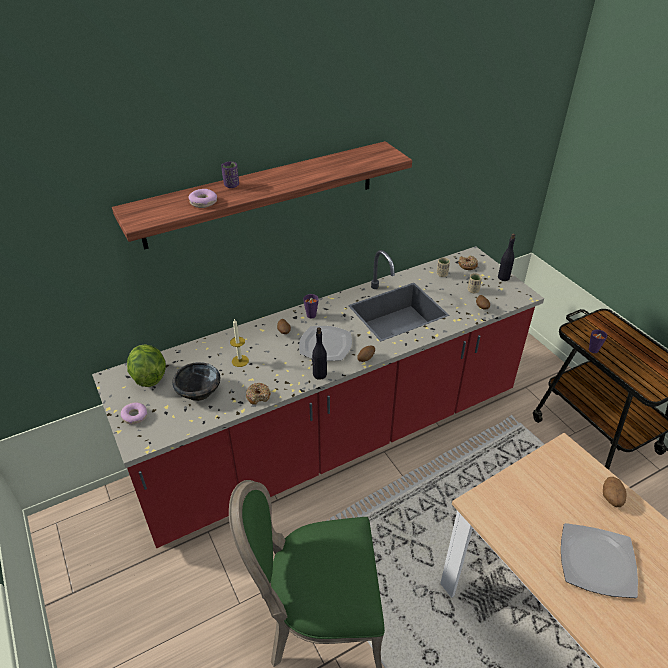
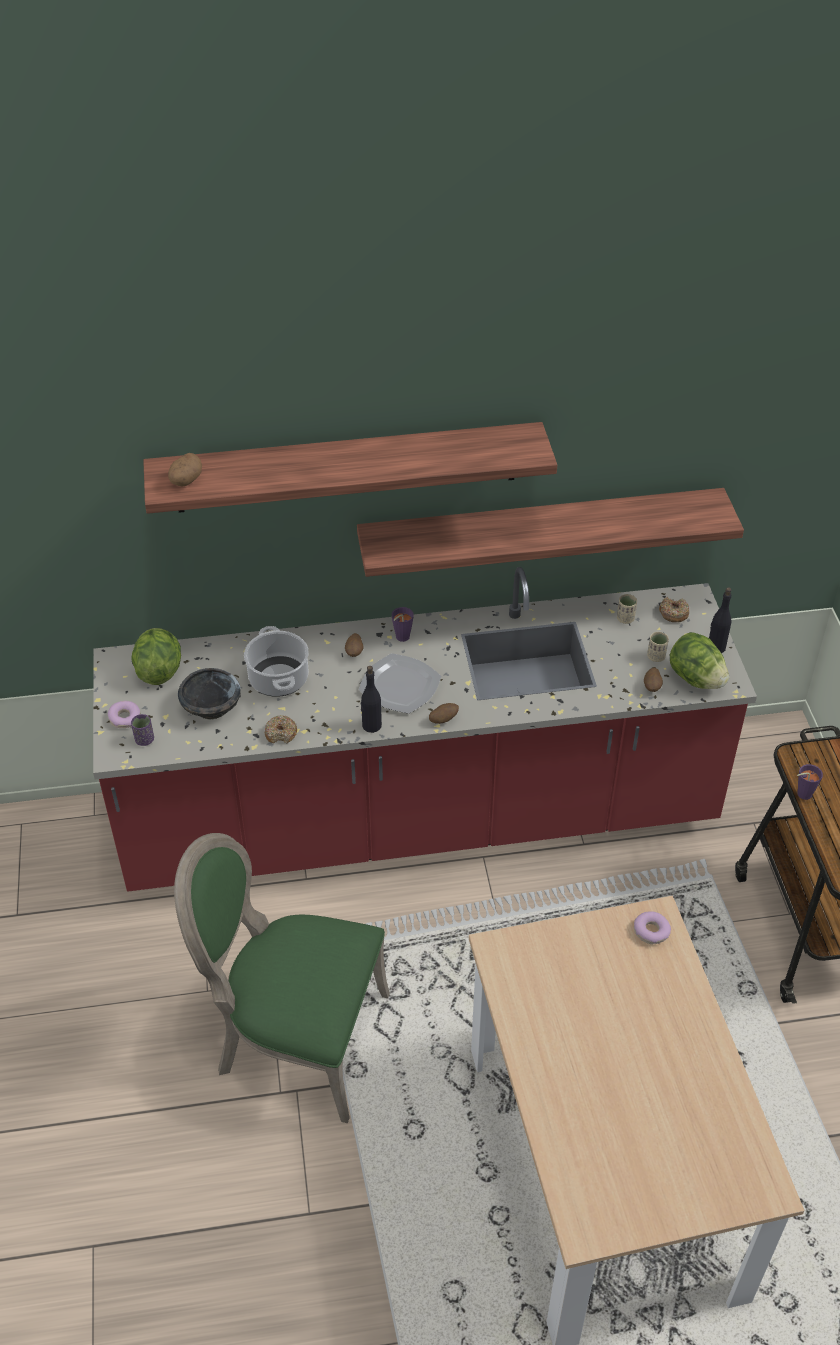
camera: 20 degrees right, 5 degrees up
donut [189,189,217,208] -> donut moved to [634,911,671,944]
purple cup [221,162,239,188] -> purple cup moved to [131,714,154,746]
candle [230,318,249,367] -> cooking pot [244,626,309,697]
plate [561,523,638,598] -> none
potato [603,477,626,507] -> potato moved to [168,453,202,486]
none -> shelf [357,488,744,577]
none -> lettuce [670,632,729,689]

